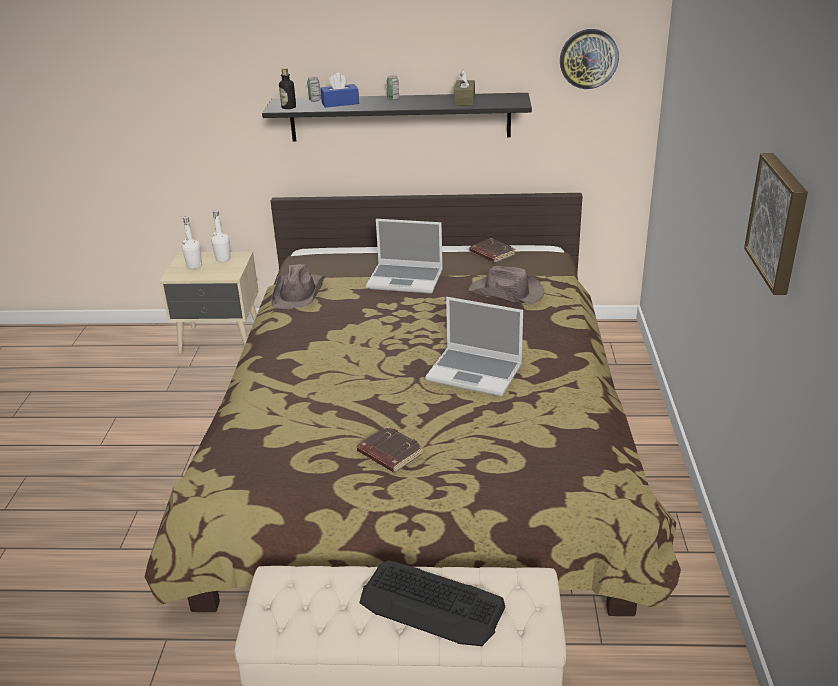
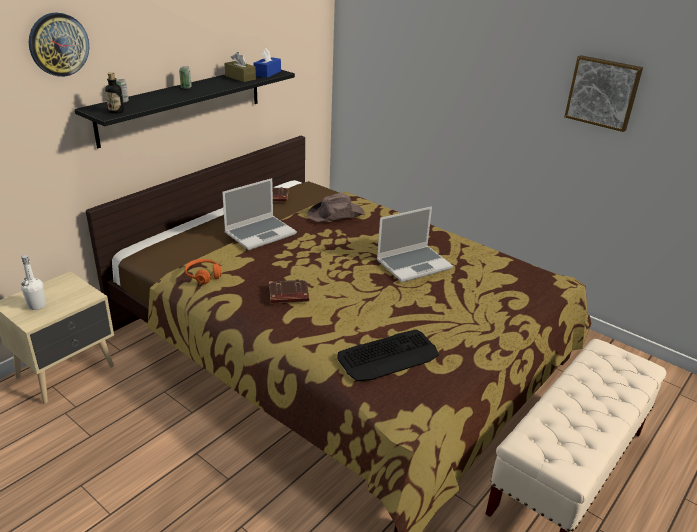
camera: 55 degrees left, 0 degrees up
white bottle [211,210,231,262] -> none
brown hat [271,264,326,309] -> orange headphones [185,259,222,284]
blue tissue box [320,73,359,108] -> blue tissue box moved to [253,48,281,78]
brown book [357,426,424,473] -> brown book moved to [269,279,309,304]
keyboard [360,560,505,646] -> keyboard moved to [337,329,439,381]
wall clock [560,29,619,89] -> wall clock moved to [29,13,89,77]

